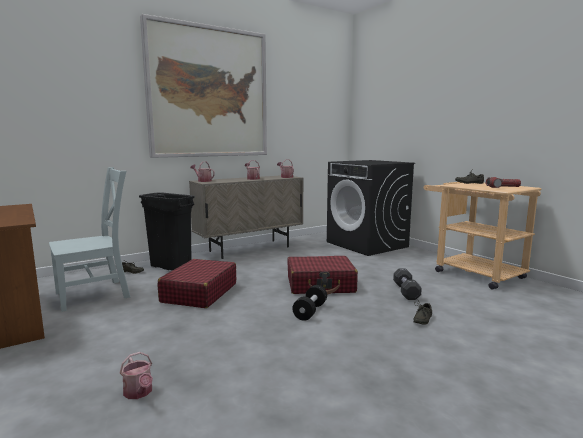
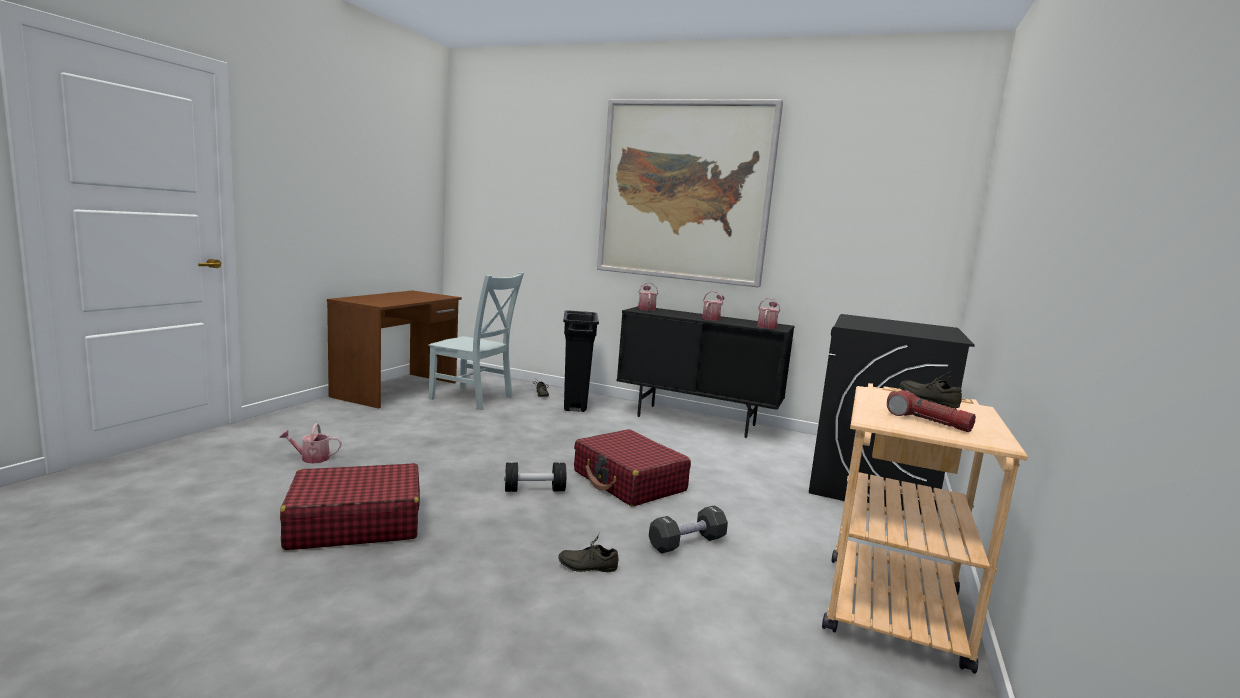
camera: 55 degrees right, 0 degrees up
watering can [120,352,153,399] -> watering can turned 60 degrees clockwise [279,423,342,464]
red suitcase [158,259,236,308] -> red suitcase moved to [280,463,420,550]
beige cabinet [189,175,304,259] -> black cabinet [617,306,794,438]

